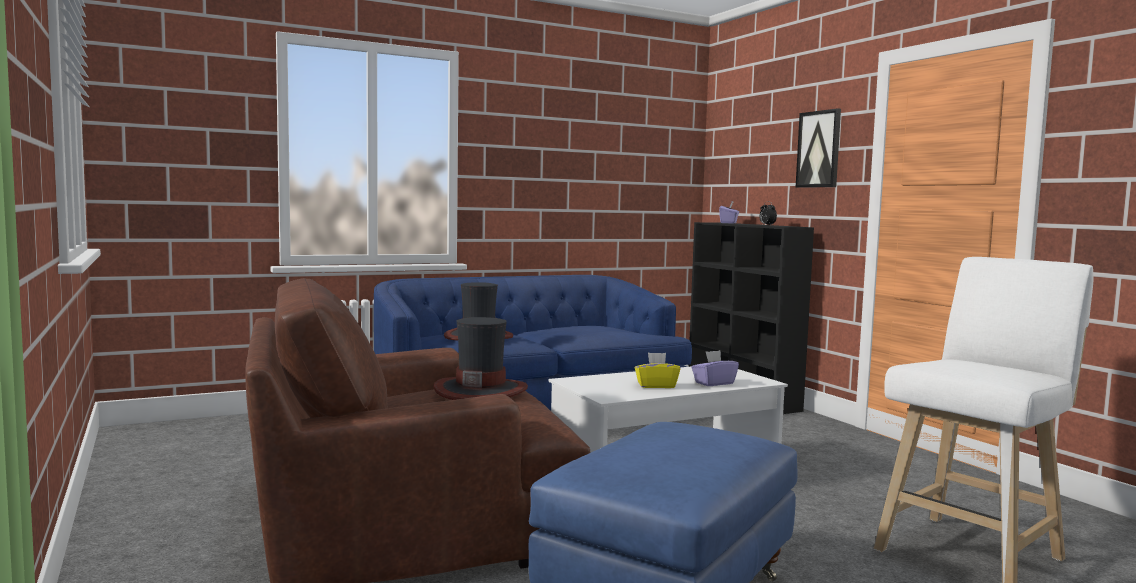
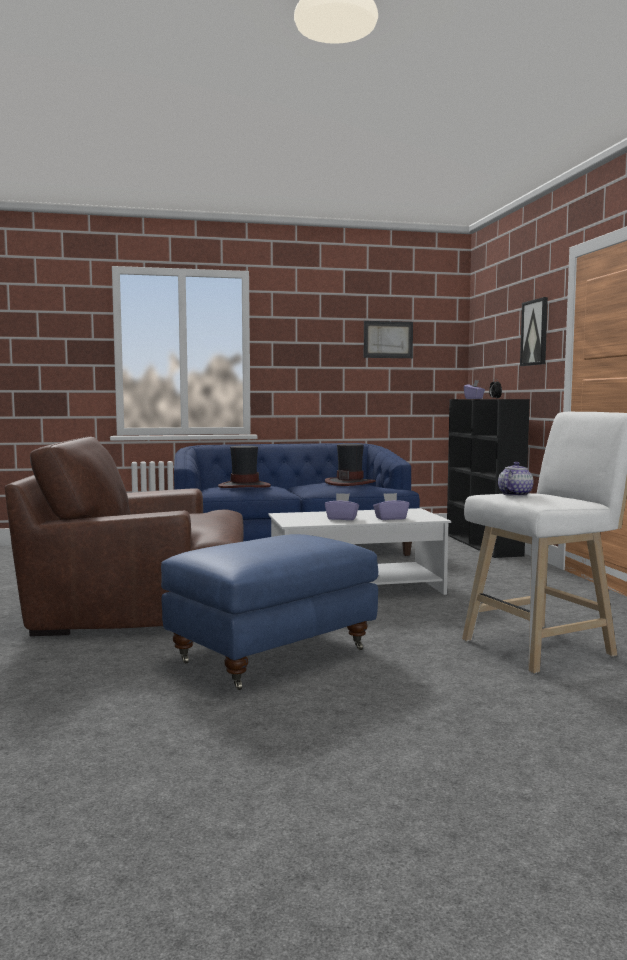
camera: 15 degrees right, 0 degrees up
hat [433,317,528,400] -> hat moved to [325,444,376,486]
yellow tissue box [635,353,681,388] -> purple tissue box [325,493,359,520]
none -> picture [364,321,413,358]
none -> teapot [498,462,533,496]

